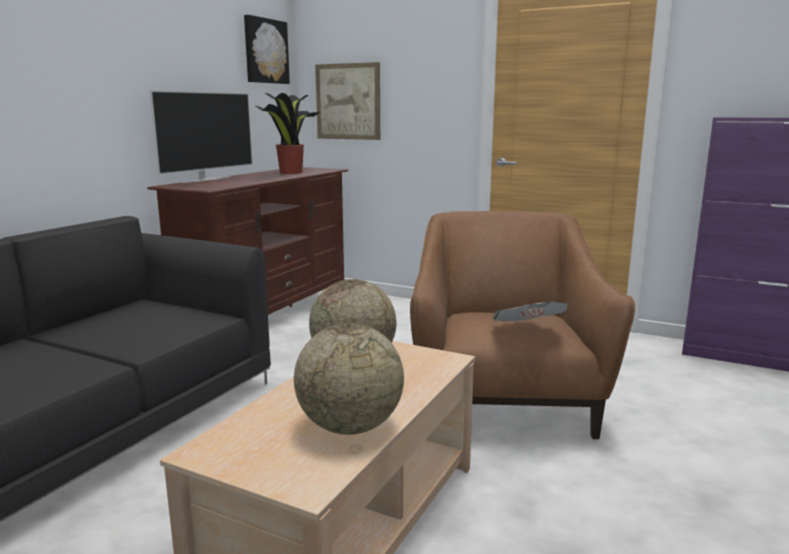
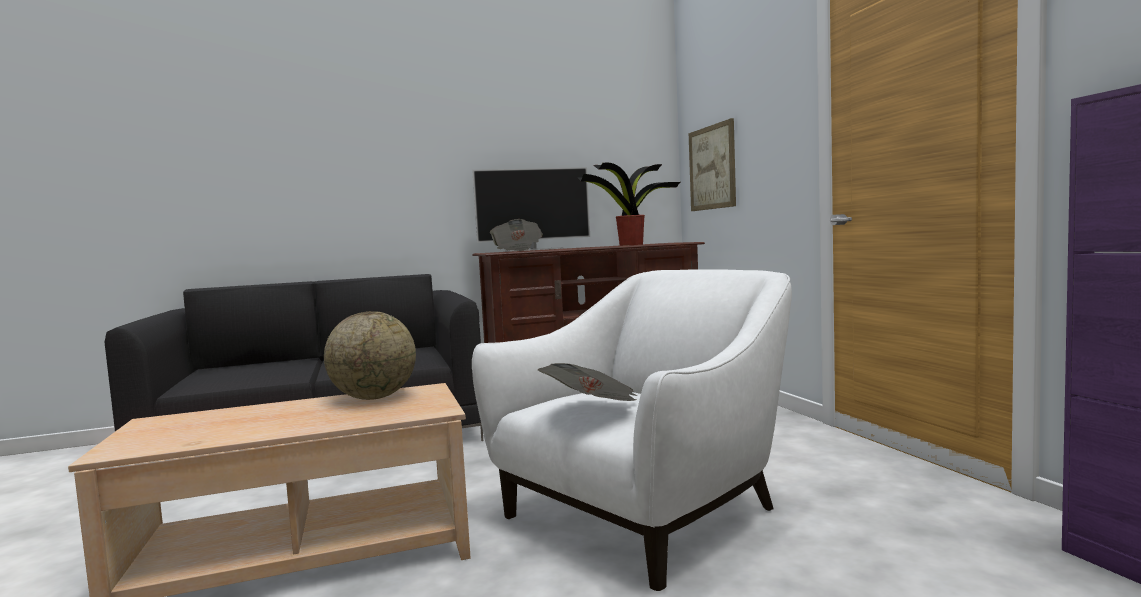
camera: 45 degrees right, 10 degrees down
picture [244,15,290,84] -> none
globe [294,323,404,435] -> none
brown armchair [410,211,635,439] -> white armchair [472,270,792,591]
none -> newspaper [490,219,543,251]

